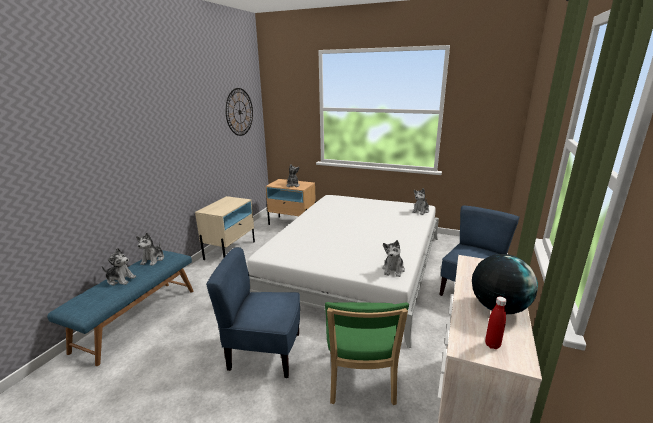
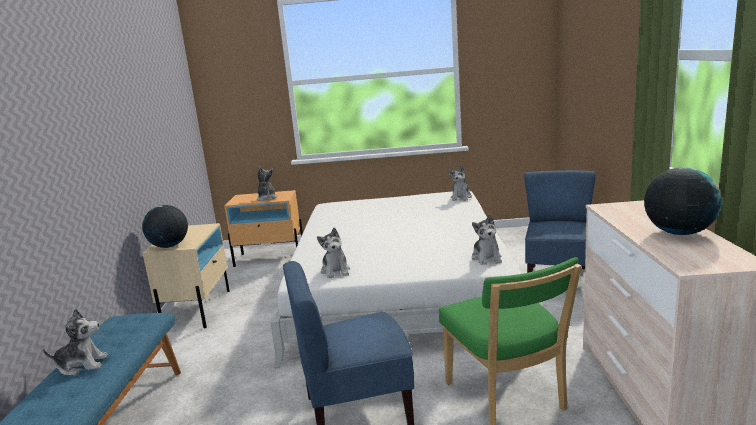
camera: 20 degrees left, 5 degrees down
plush toy [136,233,164,266] -> plush toy moved to [317,228,350,279]
wall clock [225,88,253,136] -> none
red bottle [485,297,507,349] -> none
none -> globe [142,205,188,248]

